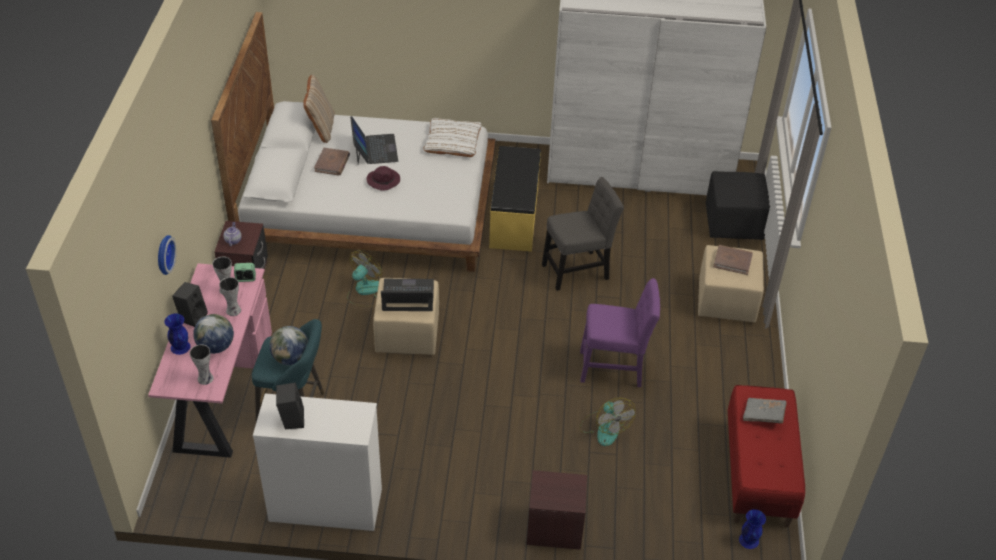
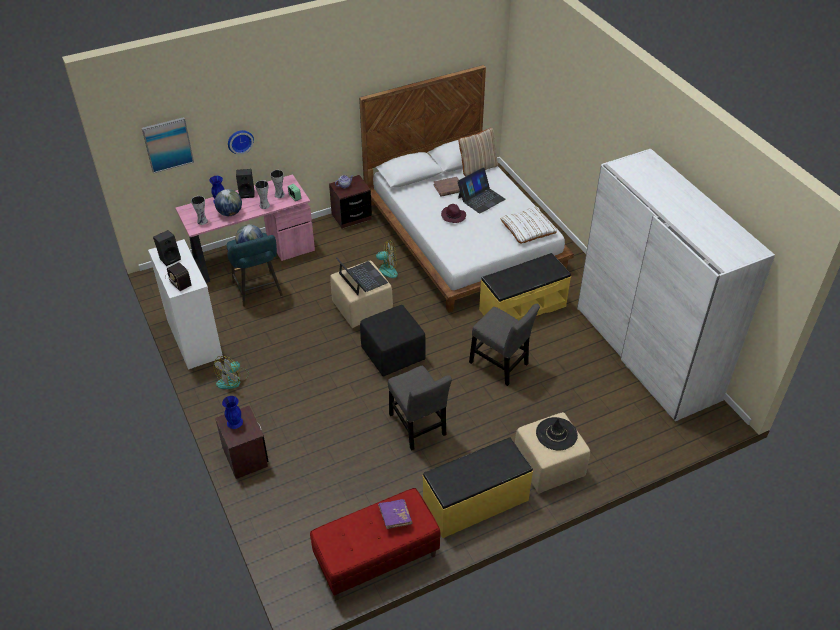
camera: 60 degrees right, 0 degrees up
fan [579,398,635,446] -> fan moved to [214,356,249,389]
purple chair [580,278,660,387] -> grey chair [388,366,452,450]
black ottoman [706,171,770,240] -> black ottoman moved to [360,305,426,377]
brown book [713,245,753,275] -> black hat [536,417,578,450]
blue vase [739,509,766,549] -> blue vase moved to [222,396,243,429]
grey book [743,398,787,423] -> purple book [378,499,413,529]
none -> picture [142,117,194,173]
none -> radio [166,262,192,291]
none -> yellow bench [423,438,533,538]

